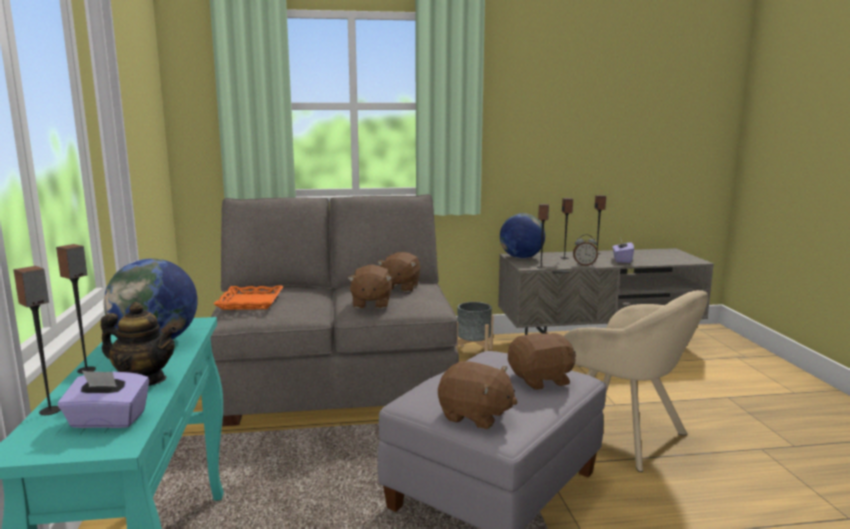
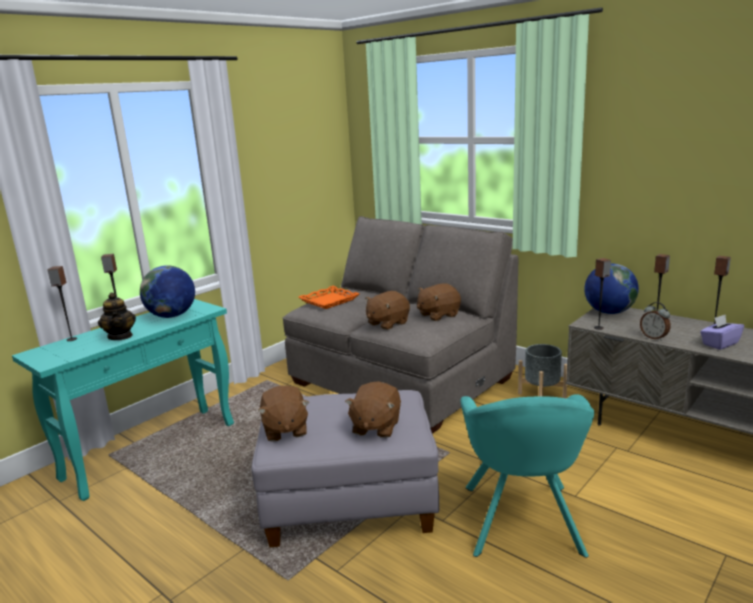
camera: 50 degrees right, 5 degrees up
purple tissue box [58,371,149,428] -> none
brown plush toy [508,331,576,390] -> brown plush toy turned 75 degrees clockwise [345,381,401,438]
beige armchair [563,290,708,472] -> turquoise armchair [460,394,594,558]

